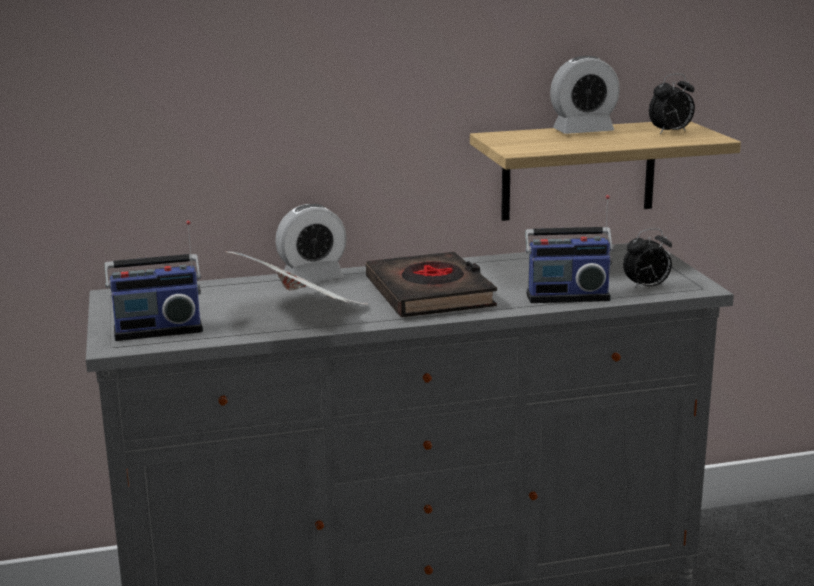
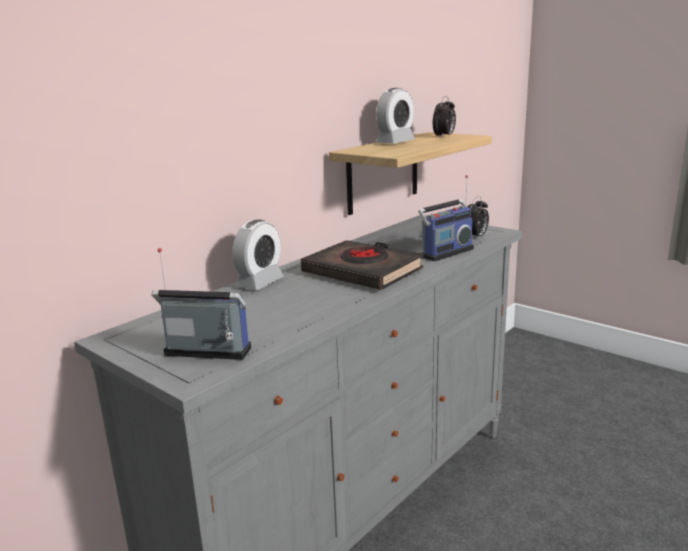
camera: 35 degrees left, 0 degrees up
radio [104,220,203,341] -> radio turned 120 degrees counterclockwise [151,248,252,360]
newspaper [229,252,367,304] -> none

